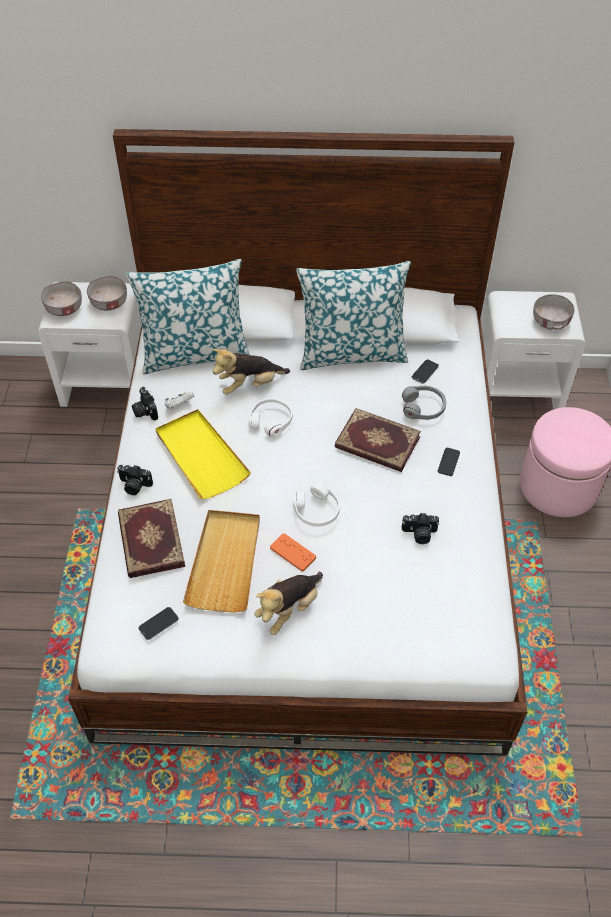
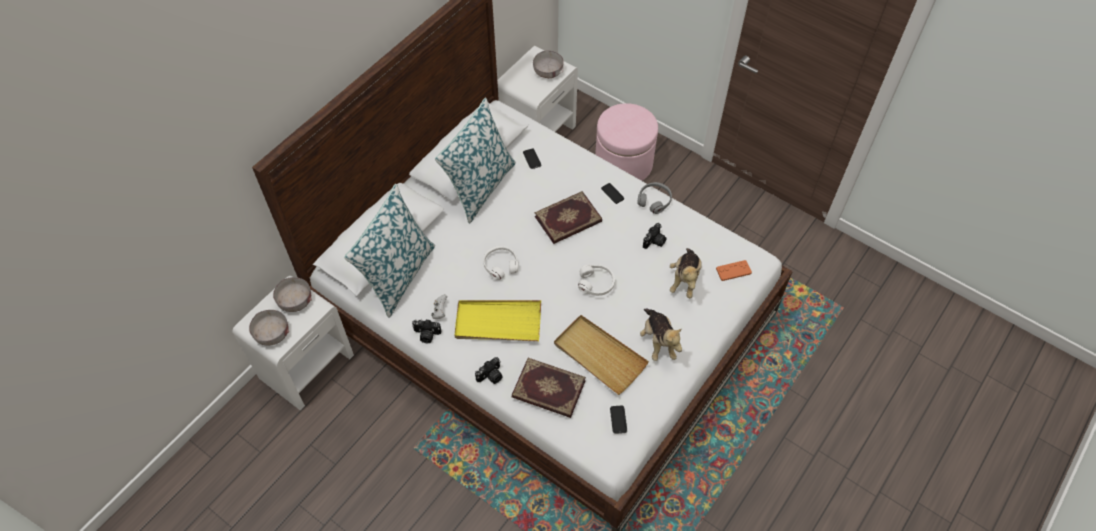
camera: 55 degrees left, 5 degrees up
plush toy [213,349,290,395] -> plush toy moved to [670,248,702,299]
orange game controller [270,533,316,572] -> orange game controller moved to [716,260,752,281]
grey headphones [402,386,446,420] -> grey headphones moved to [637,182,672,214]

